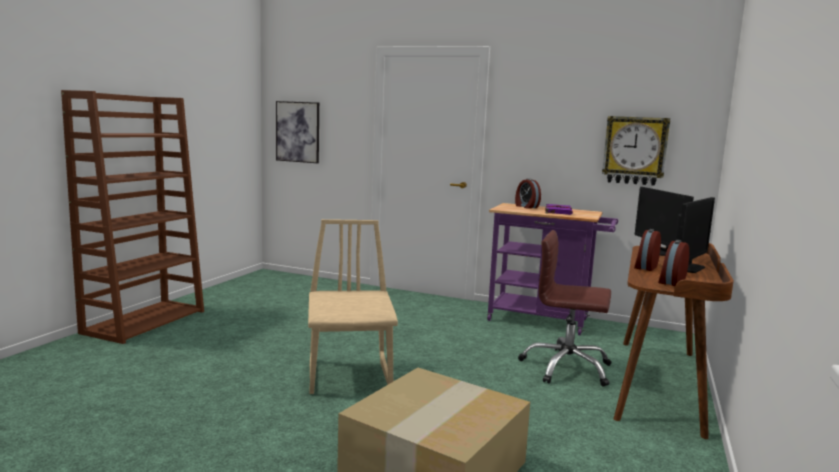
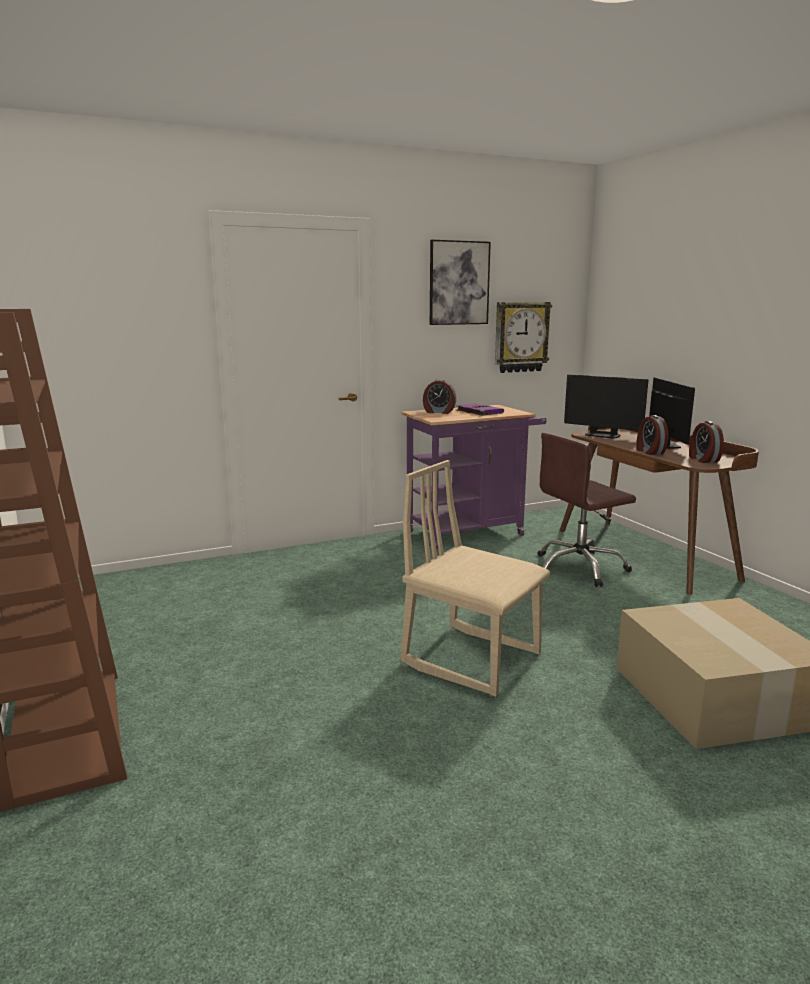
camera: 45 degrees left, 5 degrees up
picture [276,101,319,163] -> picture moved to [430,240,491,325]

